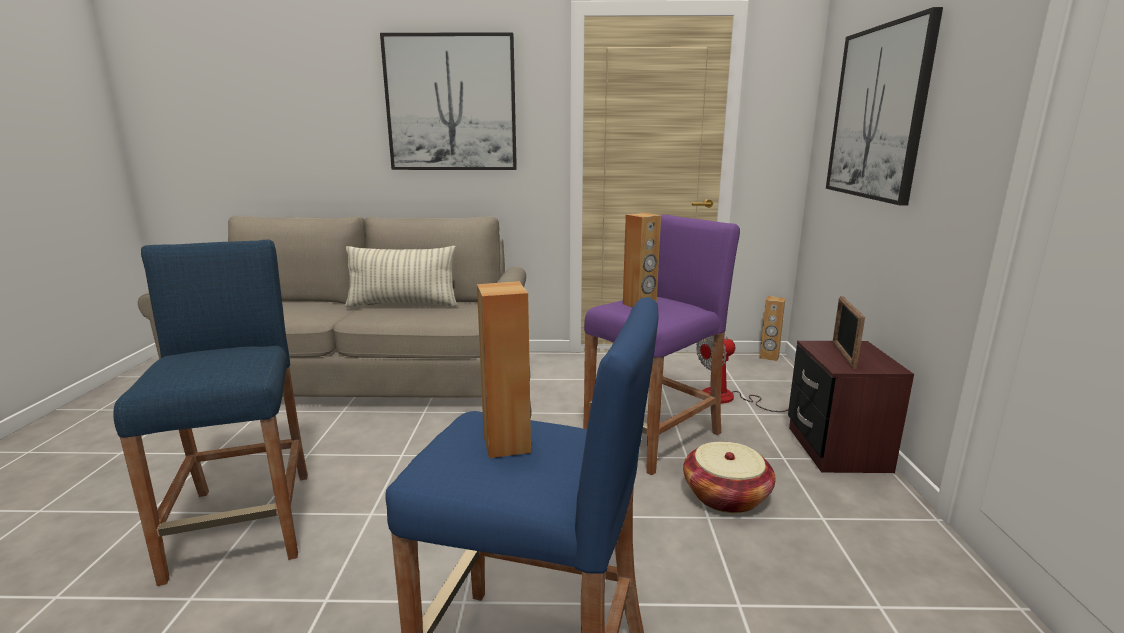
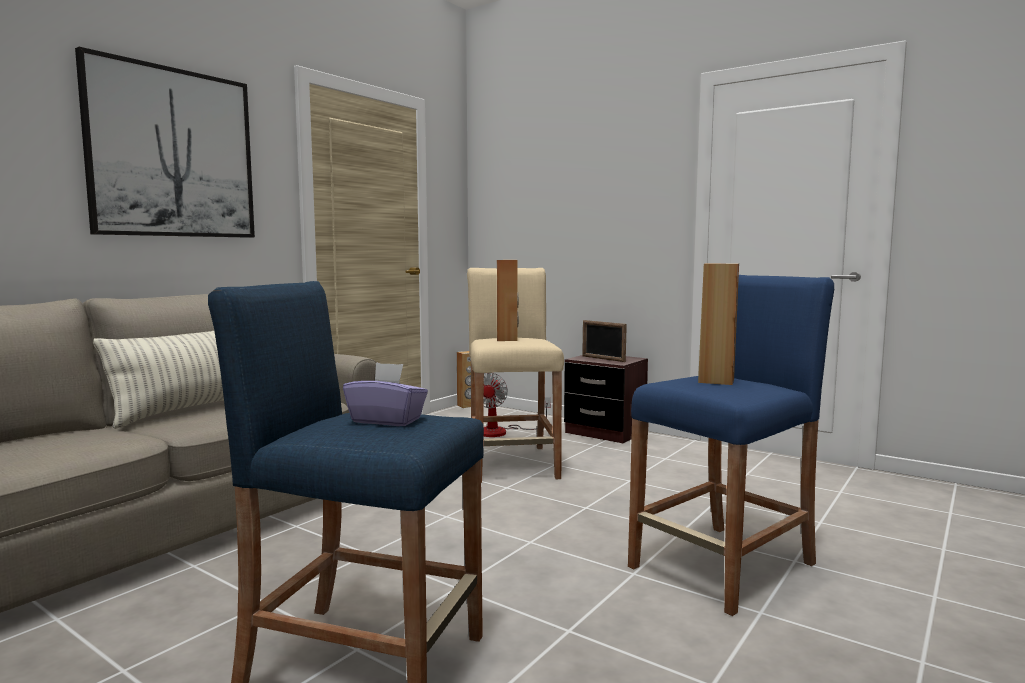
camera: 55 degrees left, 10 degrees down
purple stool [583,214,740,475] -> beige stool [467,268,564,483]
basket [683,442,776,513] -> none
picture [826,7,943,205] -> none
none -> purple tissue box [343,362,428,426]

